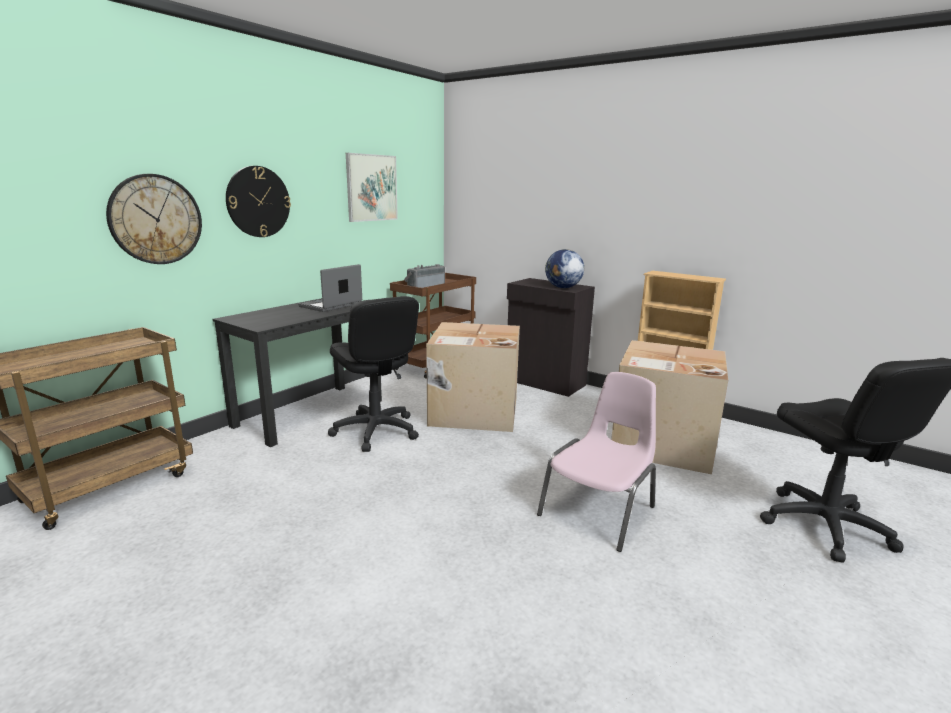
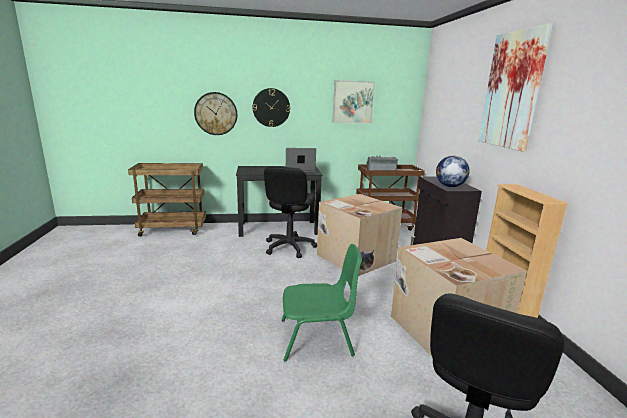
camera: 45 degrees right, 0 degrees up
pink chair [537,372,656,552] -> green chair [282,244,362,362]
none -> picture [479,24,553,152]

